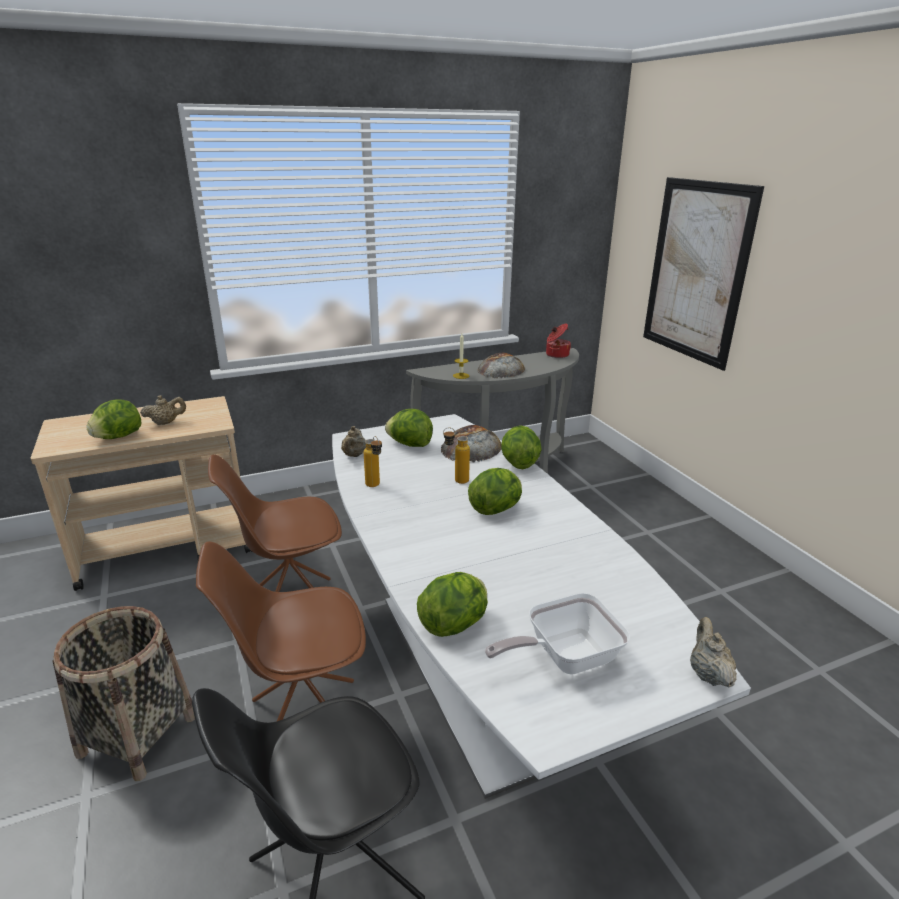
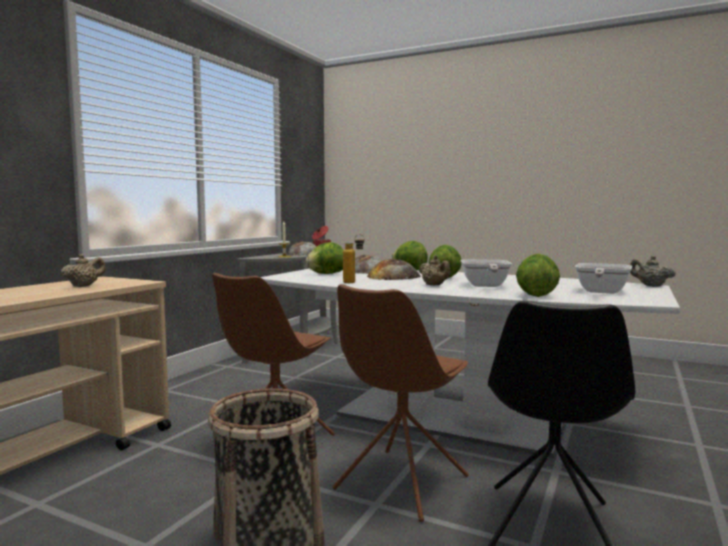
camera: 40 degrees left, 20 degrees down
lettuce [86,399,142,439] -> none
beige teapot [341,426,366,457] -> beige teapot moved to [419,255,450,286]
bottle [443,427,470,484] -> bread [367,259,420,280]
picture [643,177,764,371] -> none
none -> frying pan [460,260,512,287]

